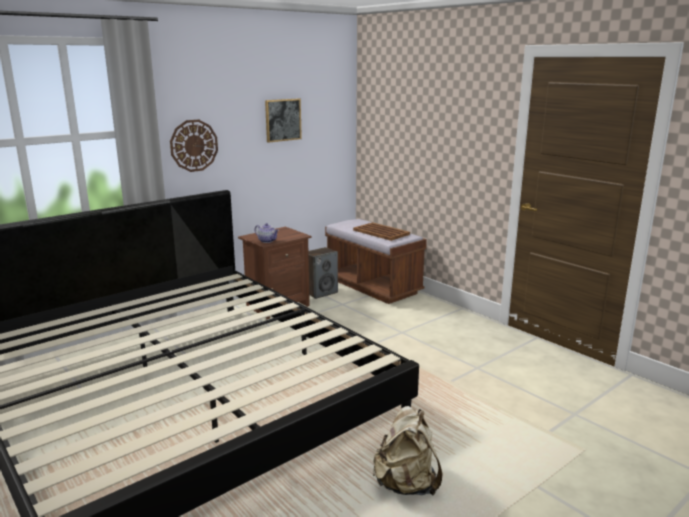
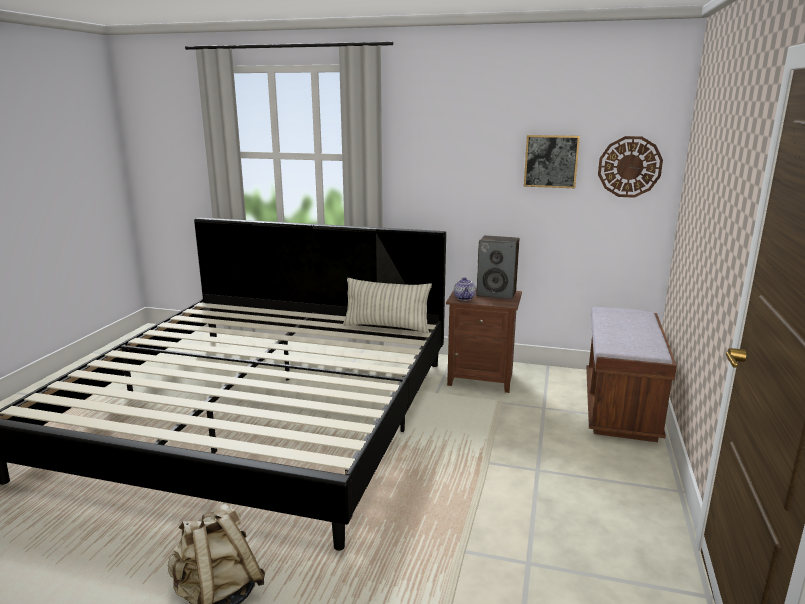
camera: 55 degrees right, 0 degrees up
wall clock [170,119,218,172] -> wall clock moved to [598,136,663,198]
speaker [308,247,338,299] -> speaker moved to [477,235,519,300]
brown tray [353,222,410,241] -> none
none -> pillow [343,278,432,333]

